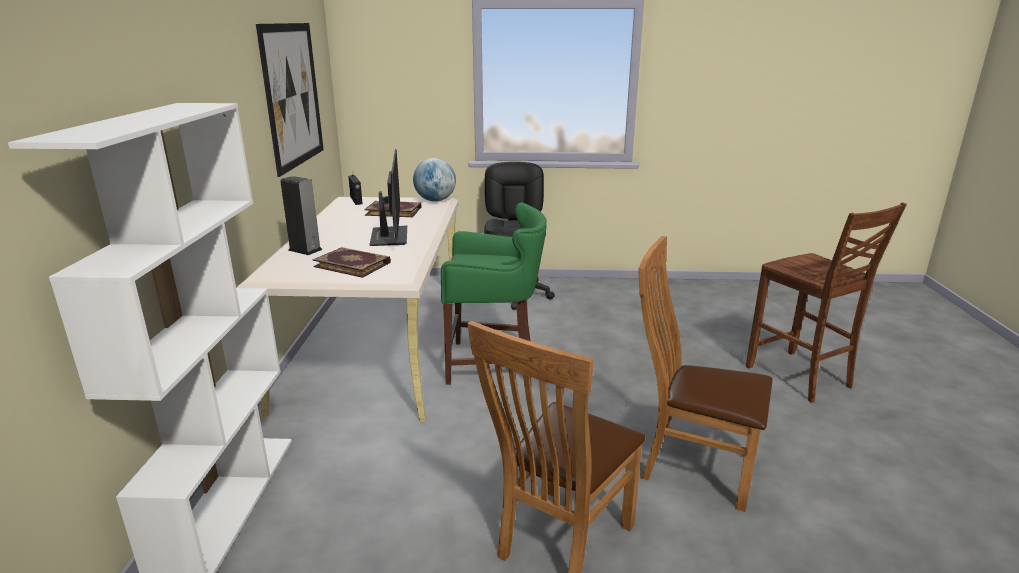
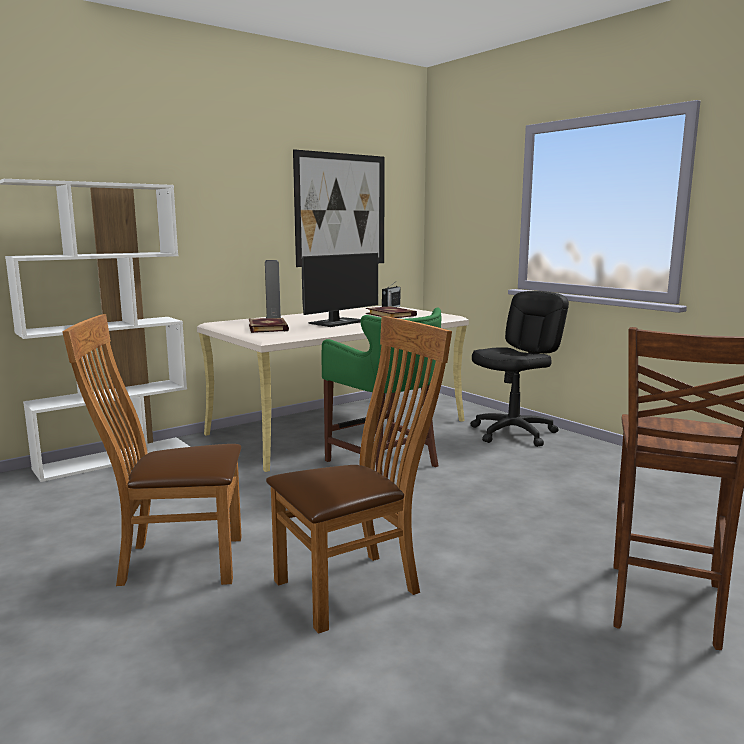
camera: 50 degrees right, 10 degrees down
globe [413,158,456,202] -> none
brown chair [638,236,773,512] -> brown chair turned 75 degrees clockwise [266,316,452,634]

